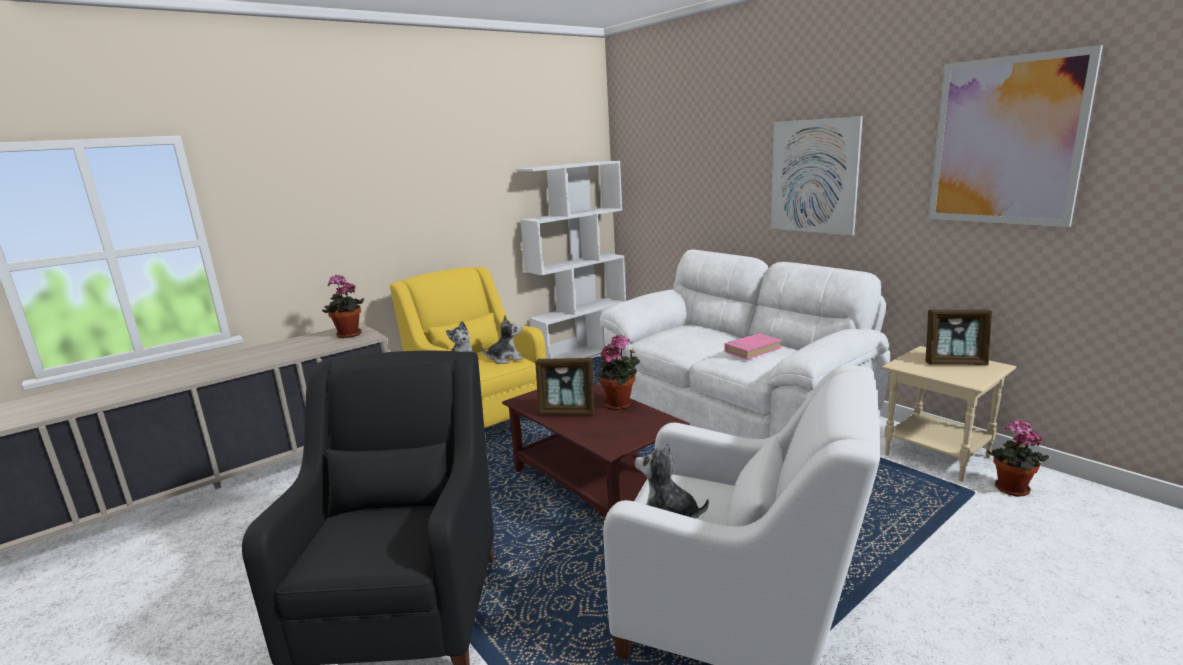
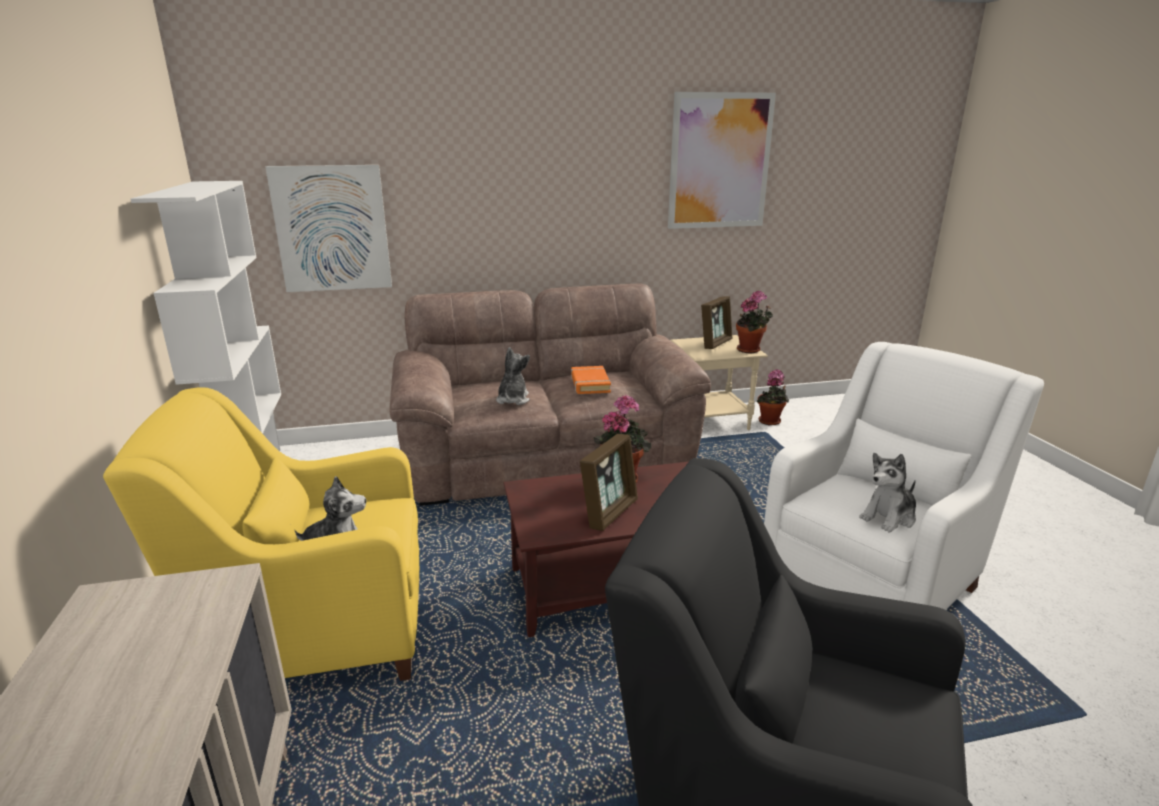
camera: 65 degrees left, 5 degrees up
potted plant [322,275,364,338] -> potted plant moved to [736,291,773,353]
plush toy [480,315,523,364] -> plush toy moved to [496,347,530,405]
white sofa [600,250,890,439] -> brown sofa [390,283,711,506]
pink book [725,333,781,359] -> orange book [571,366,611,394]
picture [771,116,863,236] -> picture moved to [265,165,392,292]

